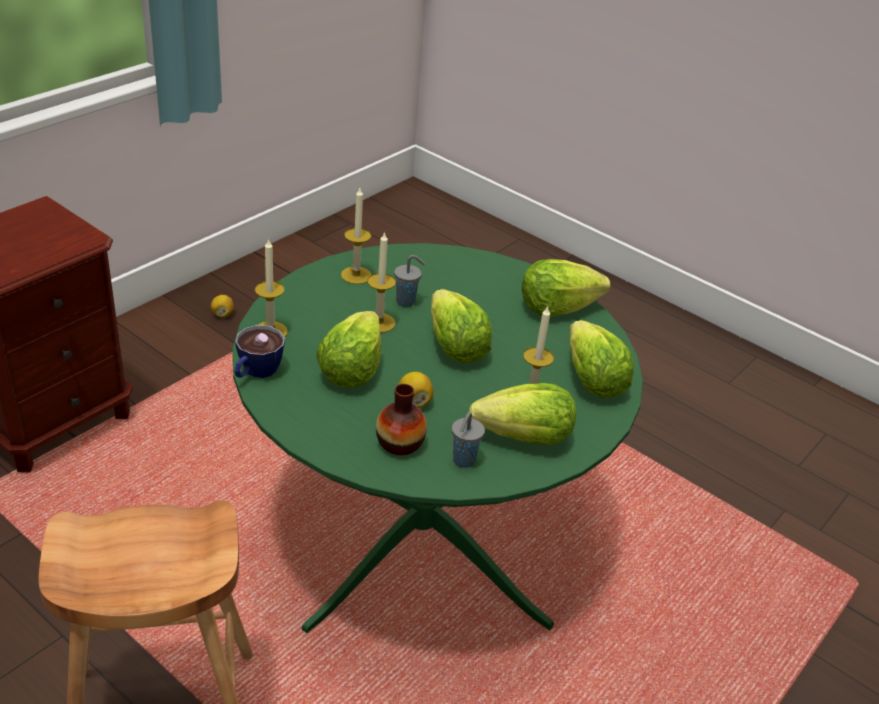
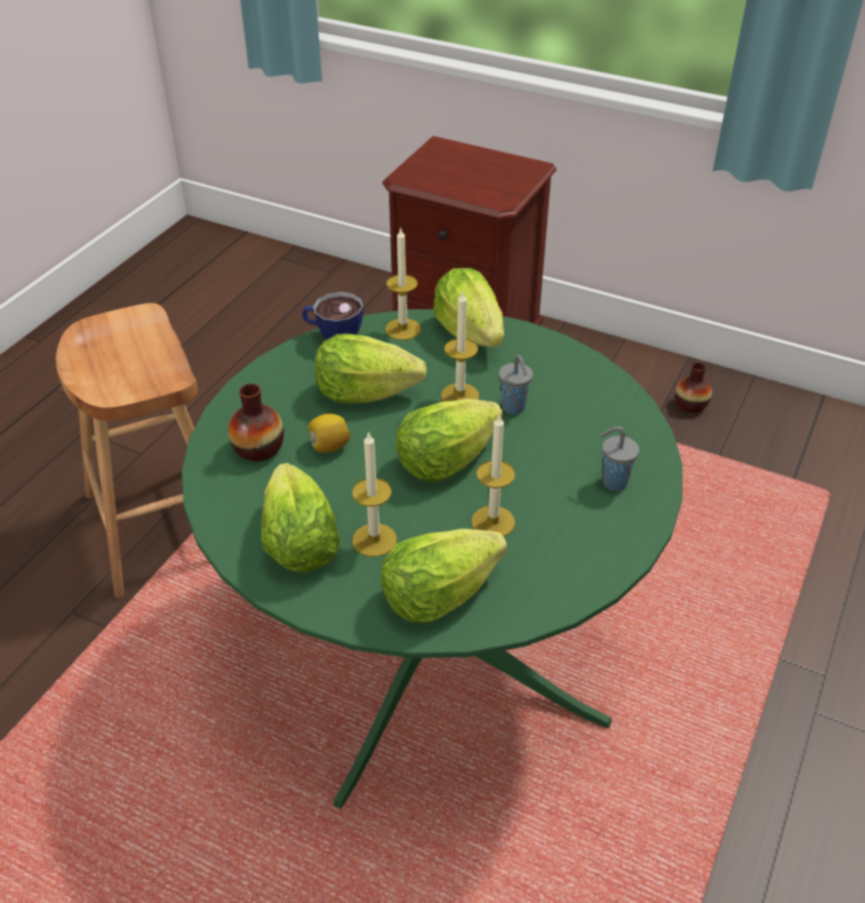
camera: 80 degrees right, 5 degrees up
lemon [211,295,234,318] -> vase [675,362,712,413]
candle [341,188,371,284] -> candle moved to [471,414,516,537]
grey cup [452,412,485,468] -> grey cup moved to [600,426,639,491]
lettuce [522,259,610,316] -> lettuce moved to [434,268,504,347]

